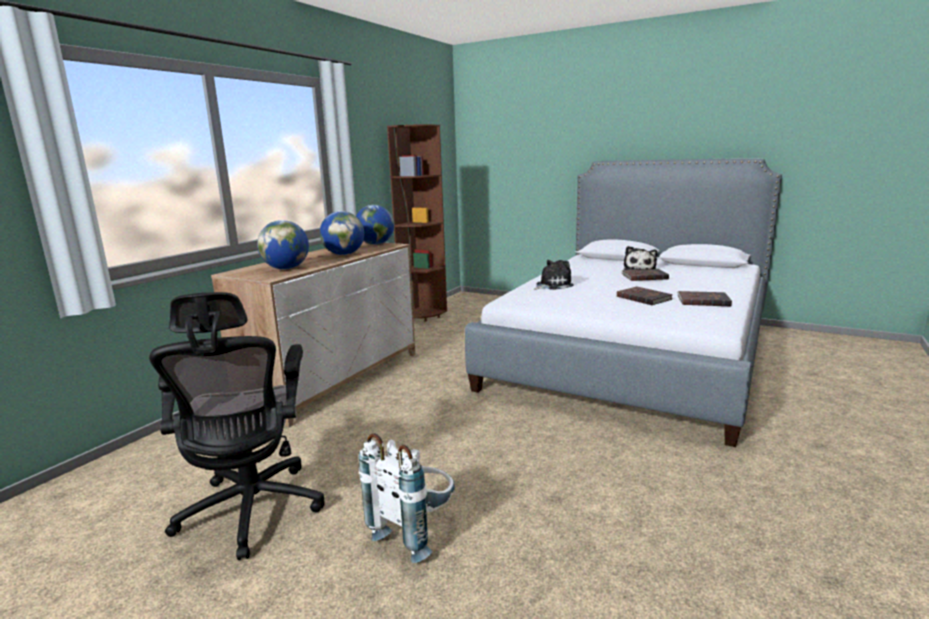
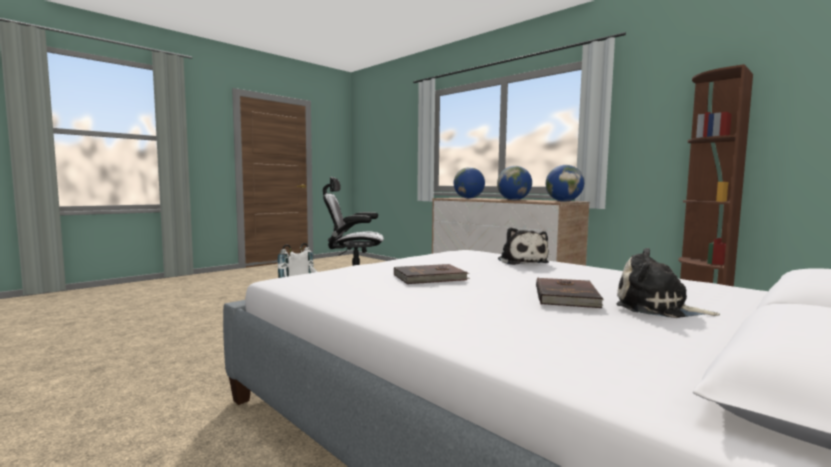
camera: 105 degrees right, 10 degrees down
brown book [677,291,732,306] -> none

